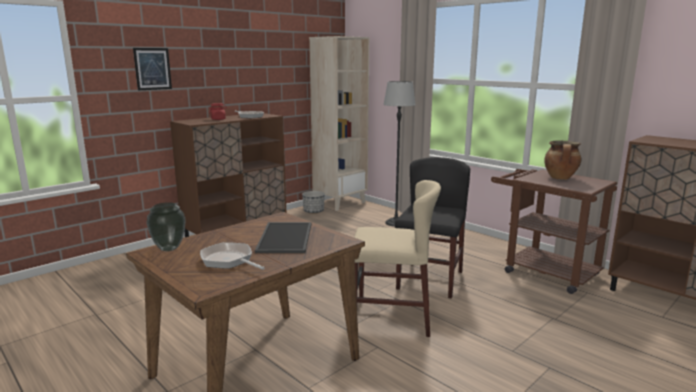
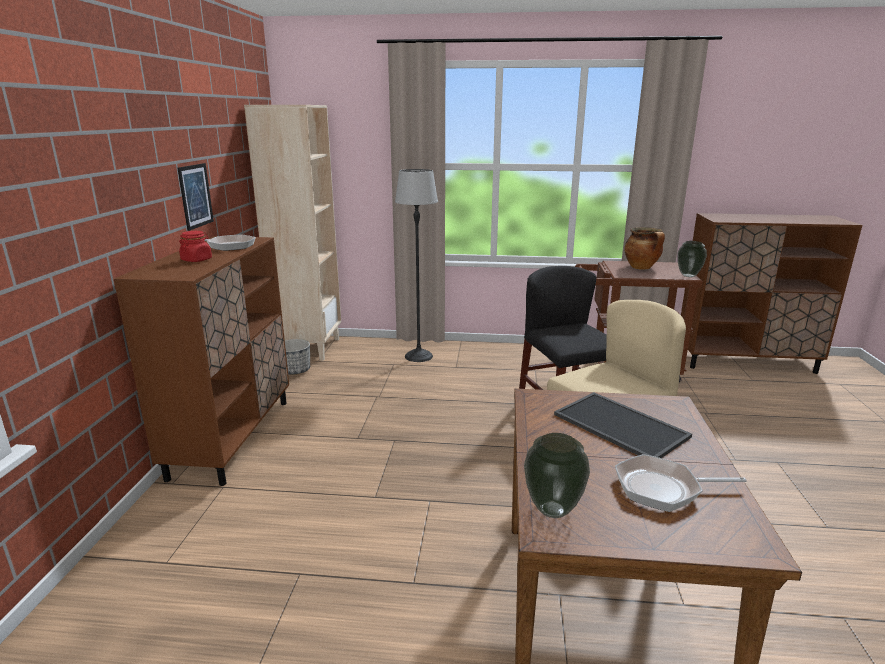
camera: 40 degrees left, 5 degrees up
picture [133,48,172,90] -> picture moved to [177,163,214,231]
none -> vase [677,241,707,277]

